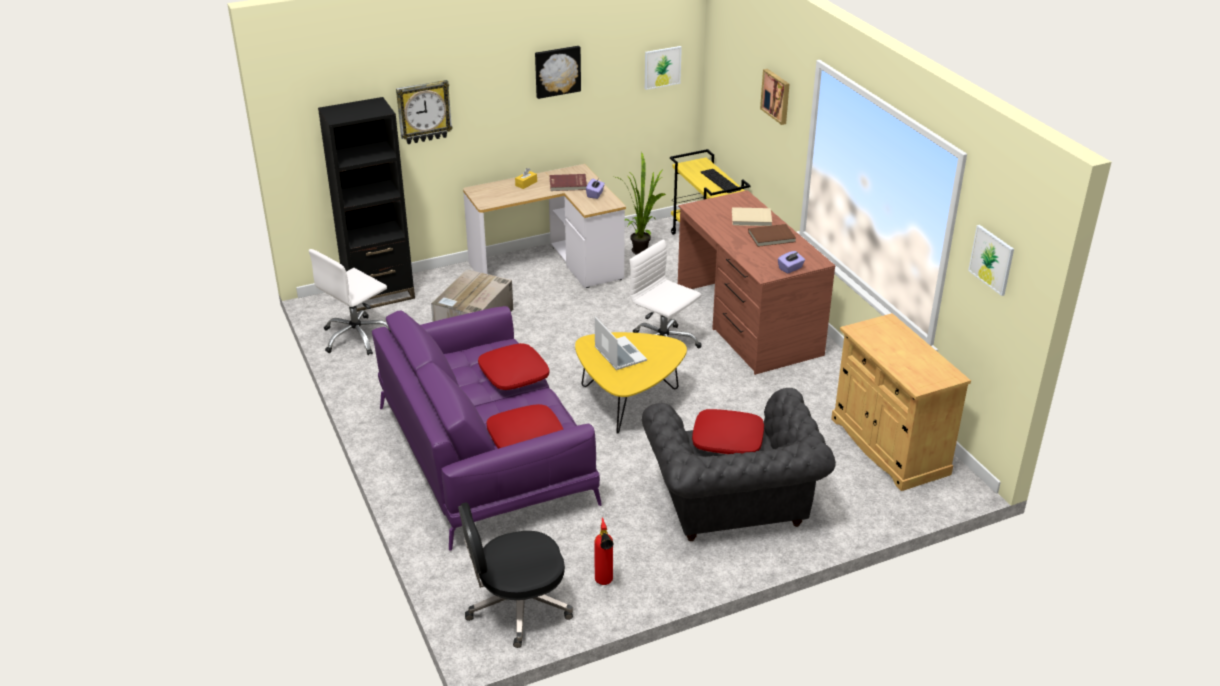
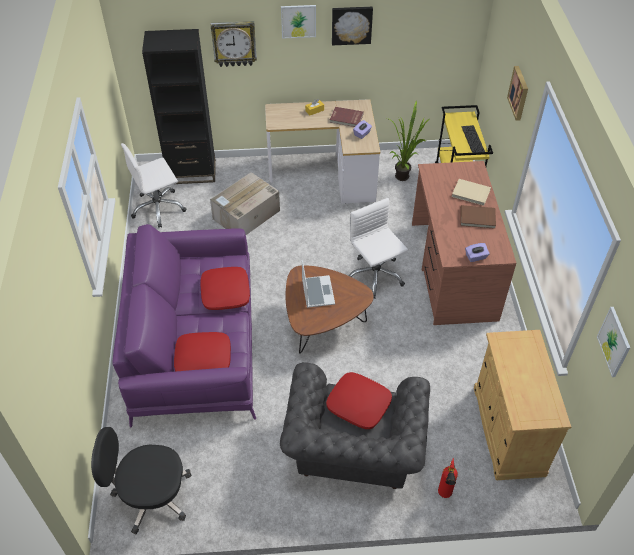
camera: 20 degrees right, 15 degrees up
yellow coffee table [575,332,687,434] -> brown coffee table [285,265,374,354]
fire extinguisher [594,517,614,585] -> fire extinguisher moved to [438,458,458,498]
picture [645,46,682,90] -> picture moved to [281,5,316,39]

